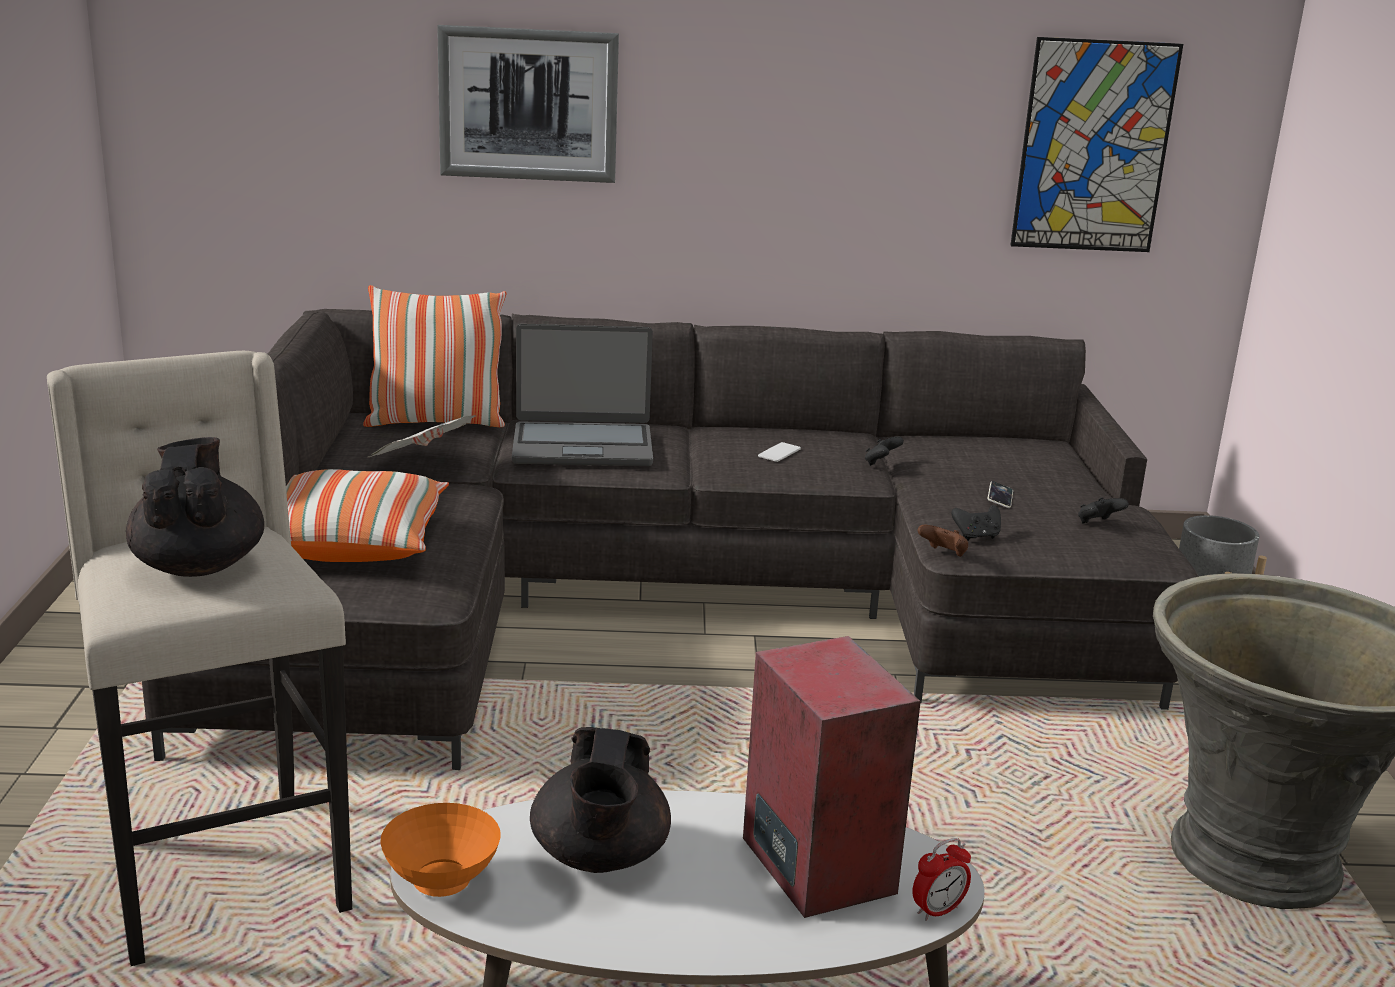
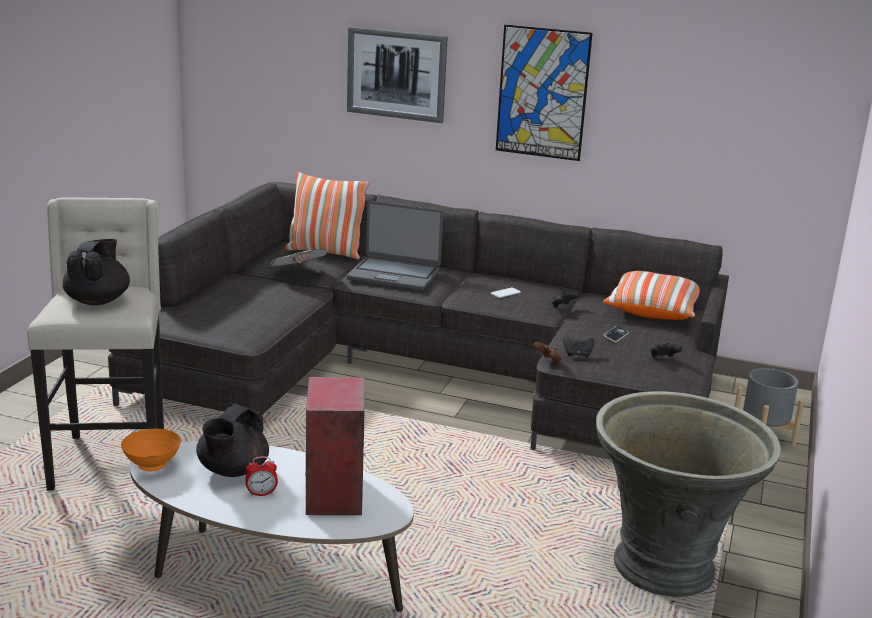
camera: 20 degrees right, 0 degrees up
pillow [286,469,449,562] -> pillow moved to [603,271,700,320]
alarm clock [913,838,971,921] -> alarm clock moved to [246,457,278,497]
picture [1010,37,1183,252] -> picture moved to [496,25,593,161]

